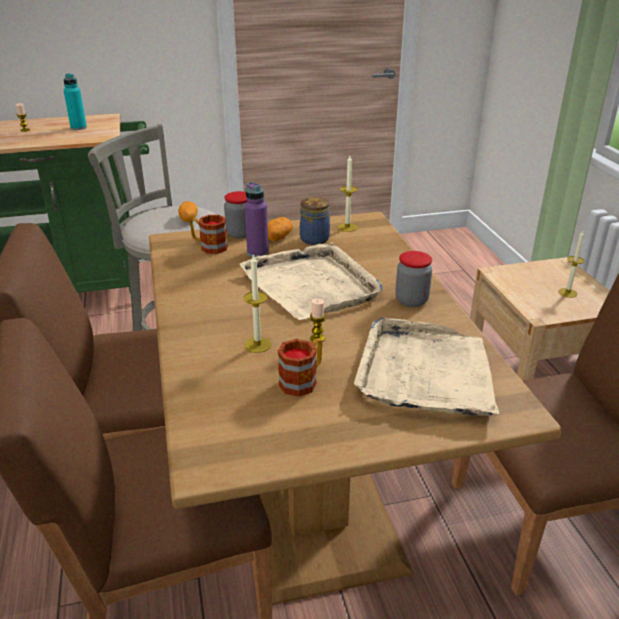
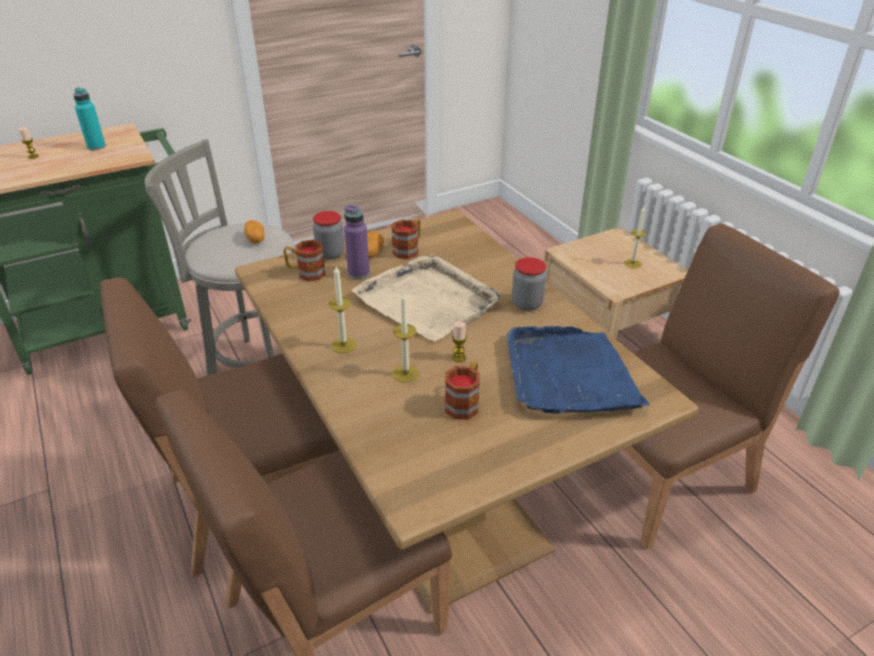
camera: 15 degrees left, 5 degrees up
jar [300,197,330,245] -> mug [391,219,421,259]
candle [338,156,358,232] -> candle moved to [329,266,357,353]
beige tray [354,318,499,416] -> blue tray [507,326,650,414]

